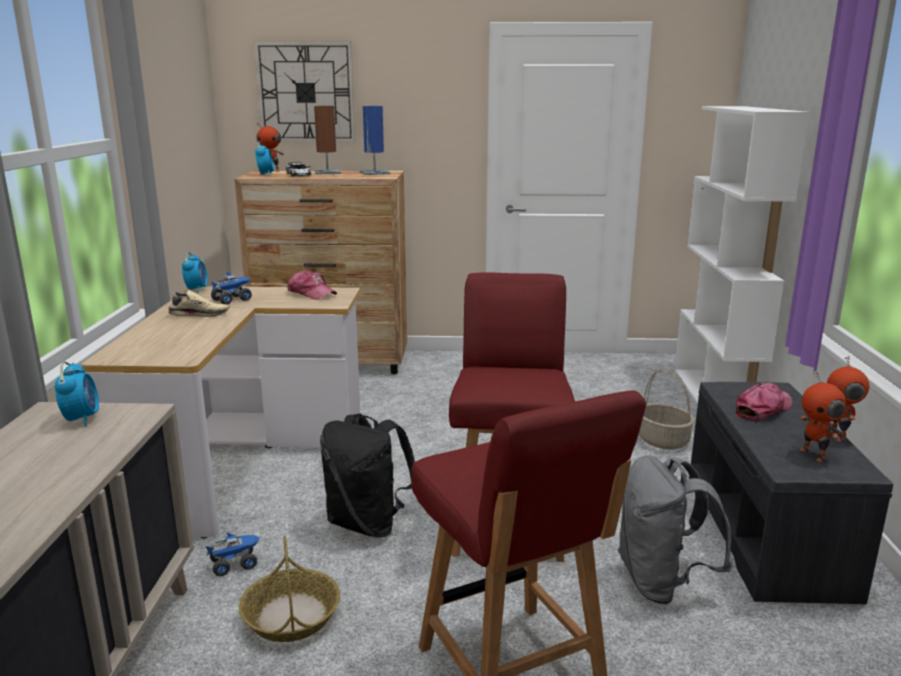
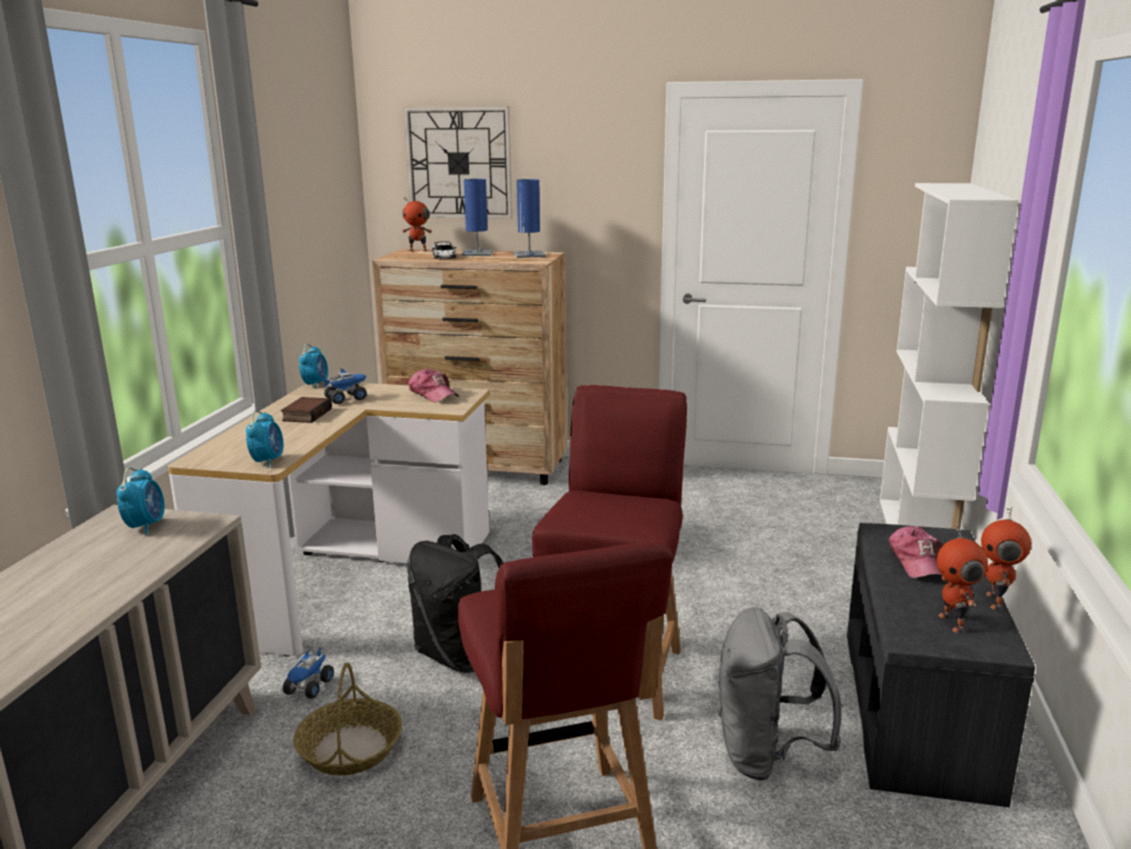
camera: 10 degrees right, 0 degrees up
beige shoe [168,290,229,317] -> book [281,397,332,423]
toy truck [205,533,260,576] -> toy truck turned 120 degrees clockwise [283,647,334,699]
alarm clock [255,141,274,176] -> alarm clock moved to [246,410,284,468]
brown table lamp [314,106,341,175] -> blue table lamp [462,179,493,256]
basket [639,368,695,450] -> none
cap [735,383,792,421] -> cap turned 120 degrees clockwise [889,526,942,578]

